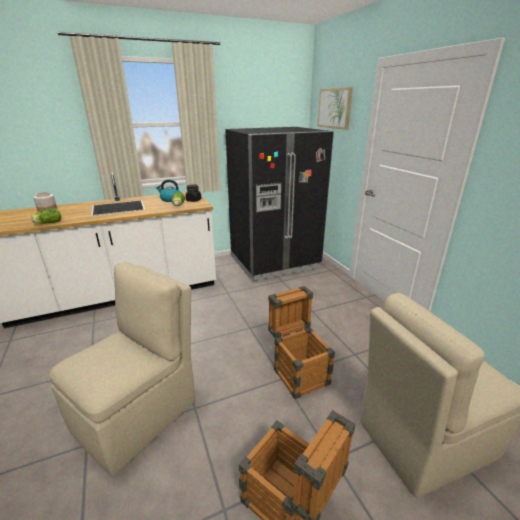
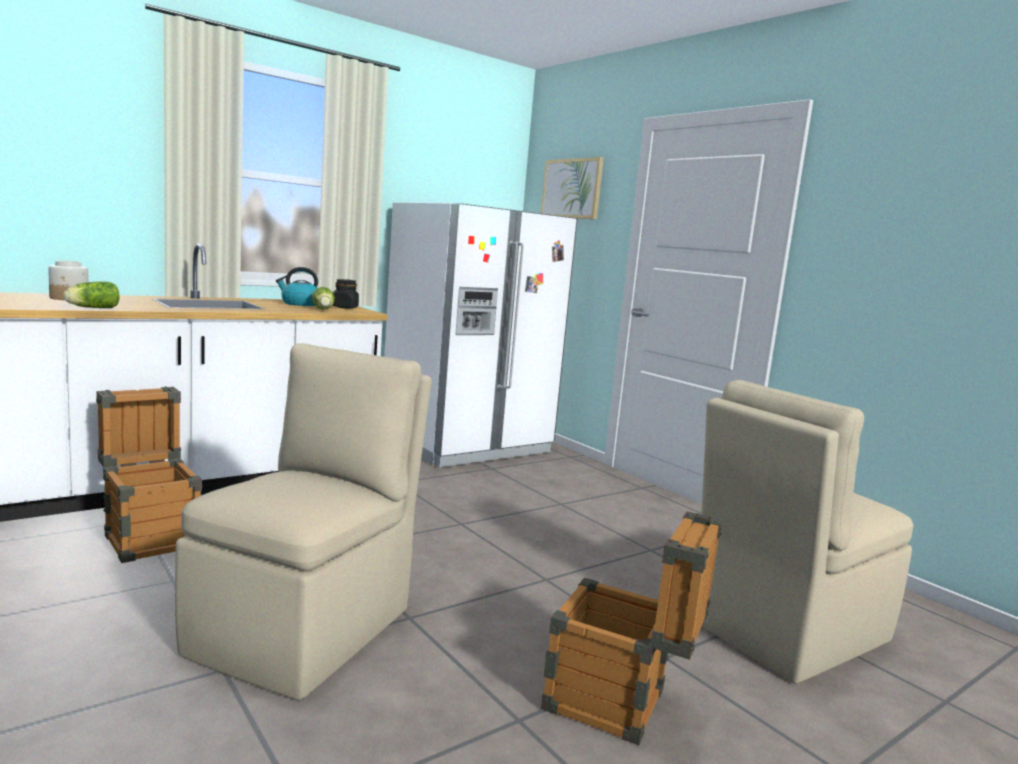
camera: 15 degrees left, 15 degrees down
black fridge [225,127,334,281] -> white fridge [384,202,578,467]
crate [268,286,335,399] -> crate moved to [96,387,203,563]

